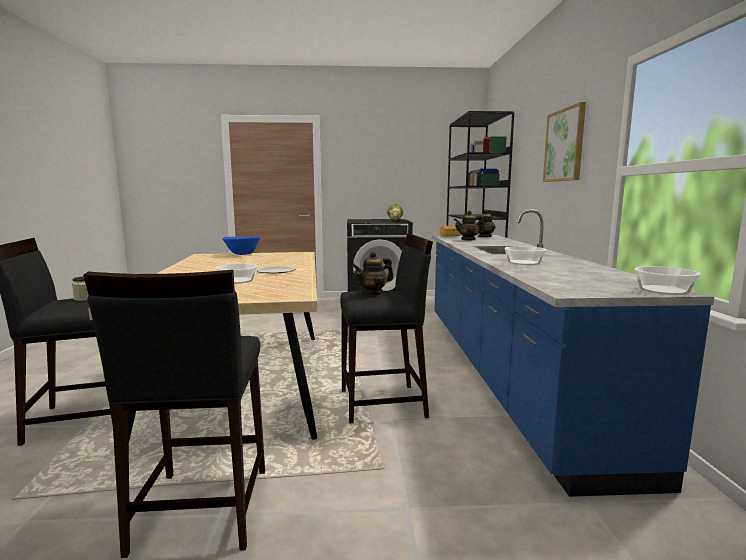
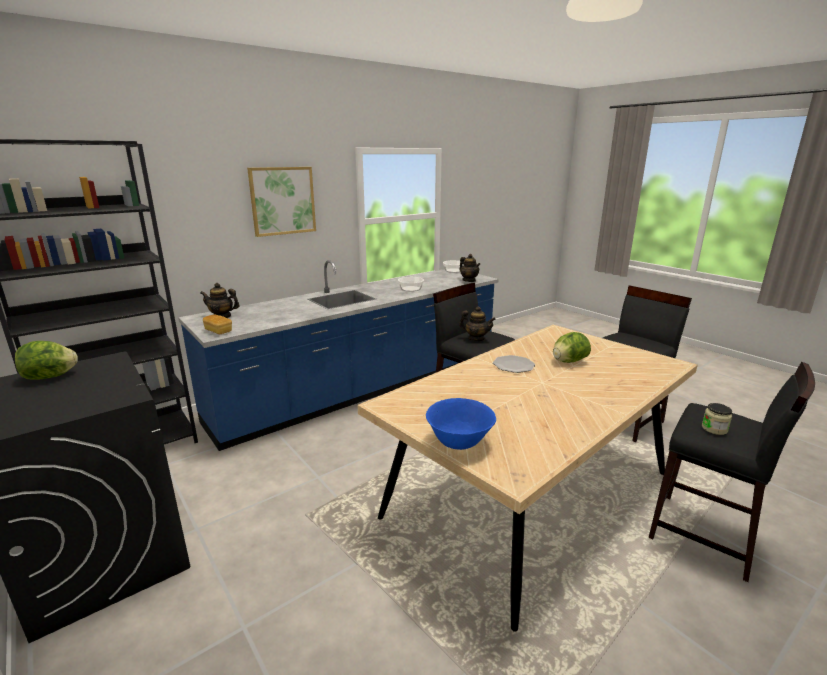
camera: 125 degrees left, 10 degrees up
bowl [216,263,257,284] -> lettuce [553,332,591,363]
teapot [454,211,485,241] -> teapot moved to [459,254,480,282]

